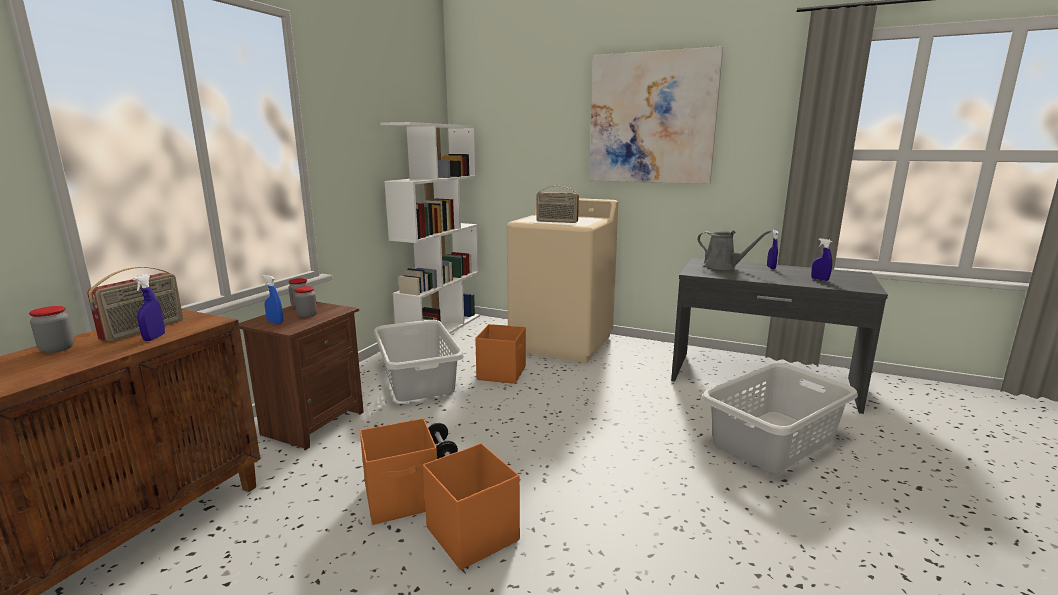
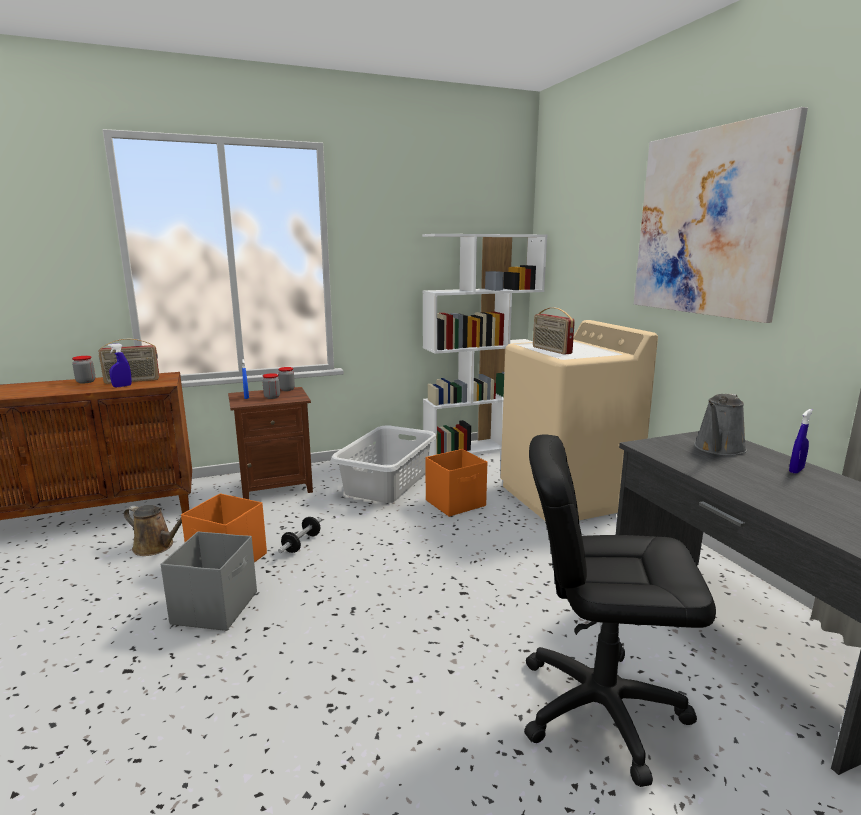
camera: 45 degrees right, 0 degrees up
orange storage box [423,443,520,570] -> grey storage box [161,531,257,631]
grey watering can [697,230,771,270] -> grey watering can turned 45 degrees clockwise [694,394,747,456]
grey laundry basket [701,363,858,473] -> black office chair [524,434,716,787]
blue spray bottle [811,238,832,281] -> none
none -> brown watering can [124,505,189,556]

